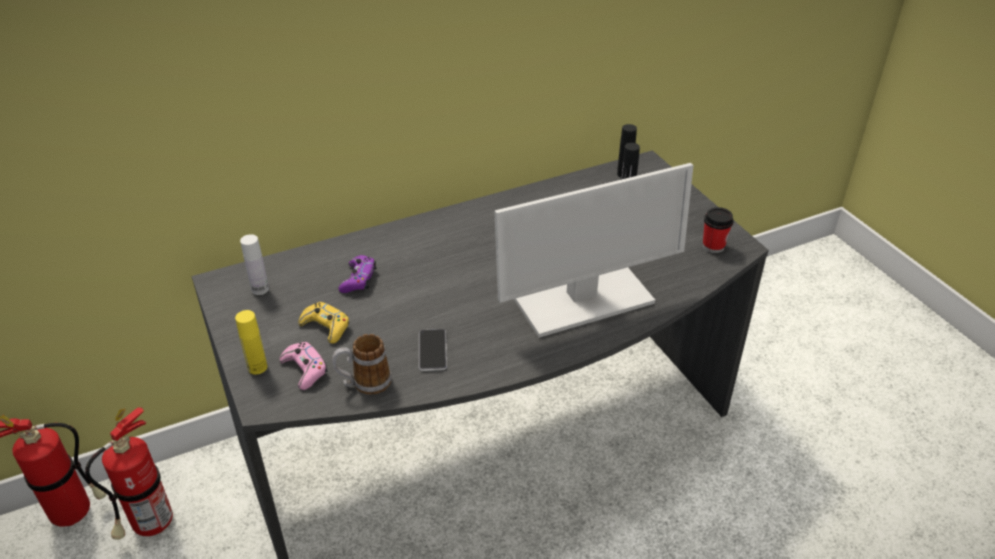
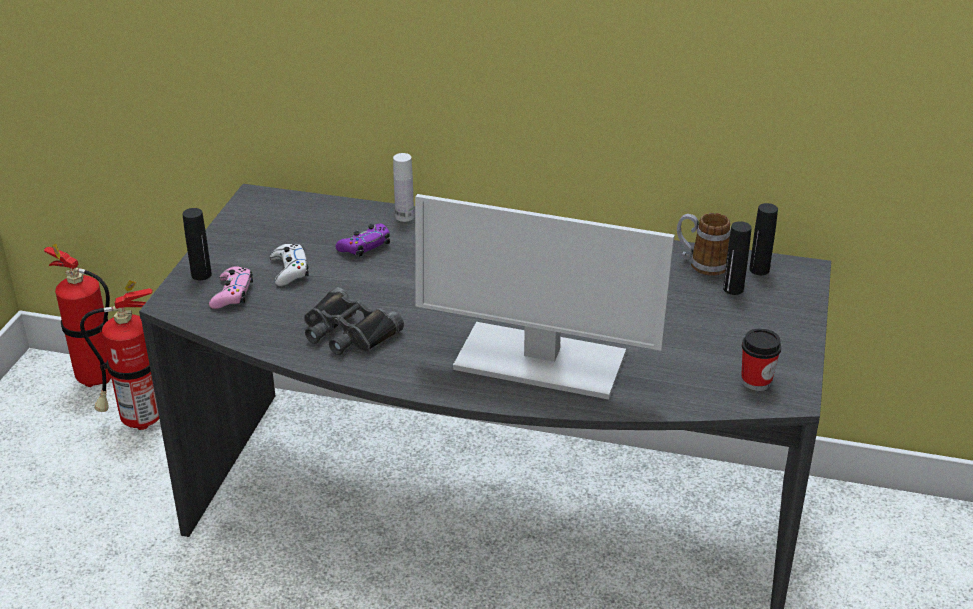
camera: 40 degrees right, 5 degrees down
yellow bottle [235,310,267,375] -> black bottle [182,208,212,280]
white bottle [240,234,269,295] -> white bottle moved to [393,153,414,222]
yellow game controller [298,302,349,344] -> white game controller [270,244,309,286]
mug [332,334,391,395] -> mug moved to [677,213,731,276]
phone [419,329,447,371] -> black binoculars [304,287,404,355]

